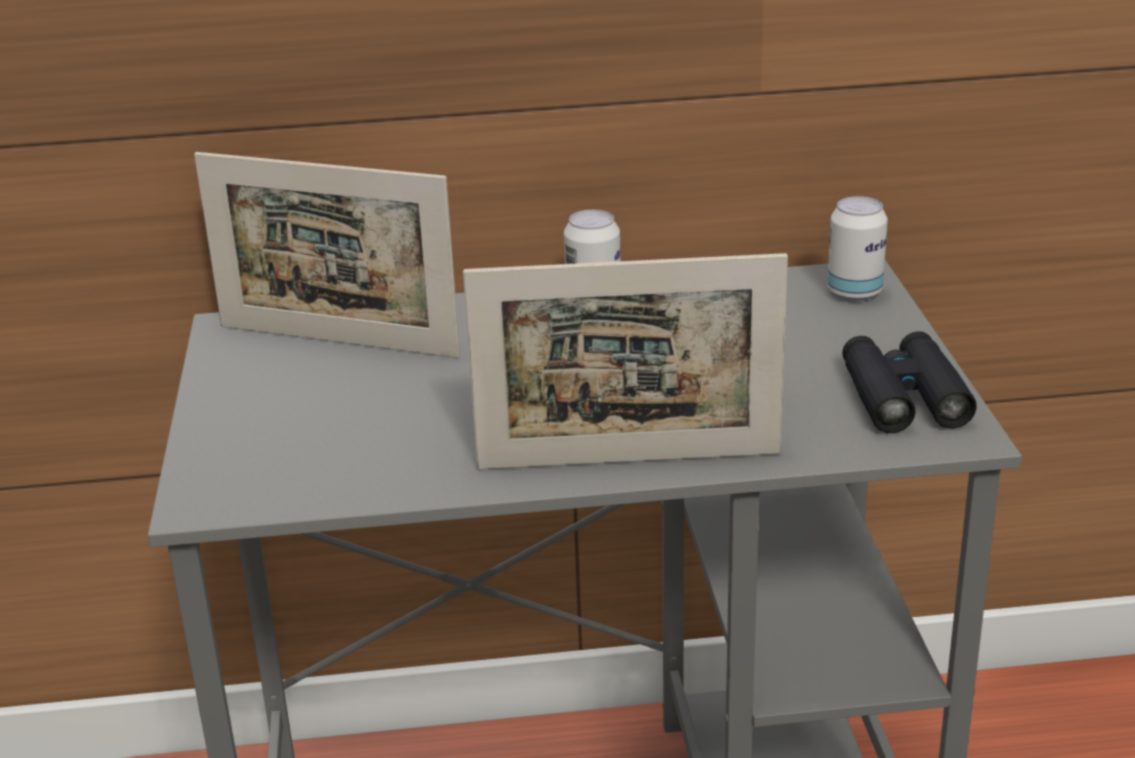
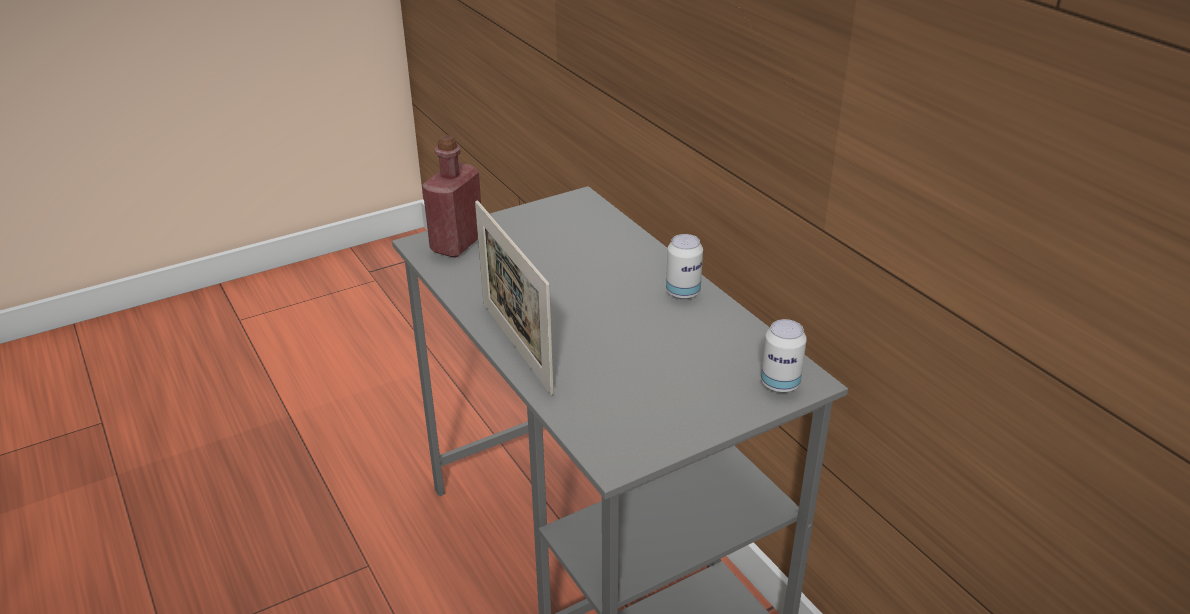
camera: 65 degrees right, 5 degrees up
picture frame [194,152,460,358] -> none
black binoculars [842,331,977,433] -> none
none -> red bottle [422,135,481,257]

